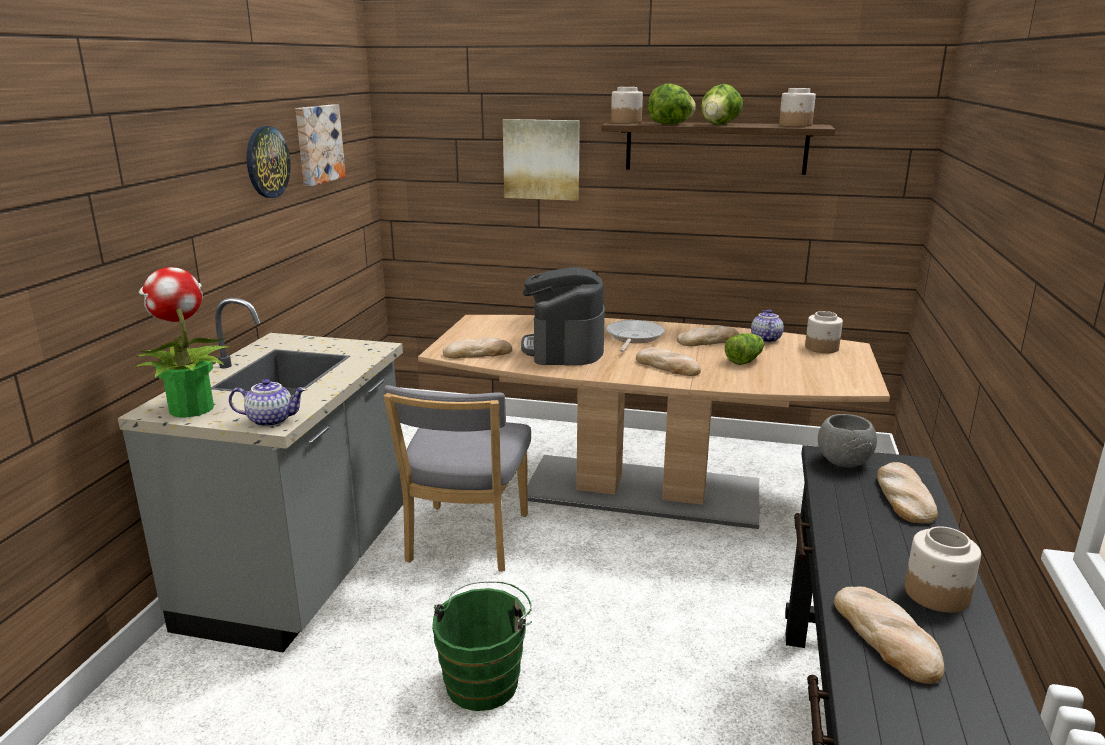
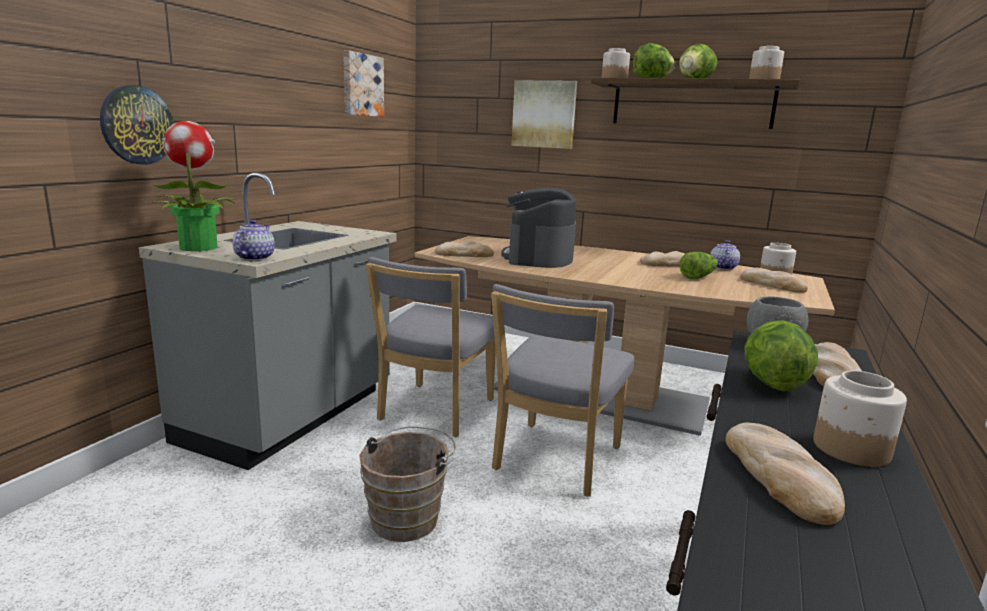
camera: 10 degrees right, 5 degrees down
teapot [229,379,306,427] -> teapot turned 90 degrees counterclockwise [232,219,275,261]
wall clock [247,126,291,198] -> wall clock moved to [100,85,174,165]
green bucket [432,581,532,711] -> brown bucket [359,426,456,542]
frying pan [606,320,665,352] -> none
bread [636,347,701,376] -> bread moved to [740,268,808,292]
none -> grey chair [491,284,634,497]
none -> lettuce [744,320,818,391]

